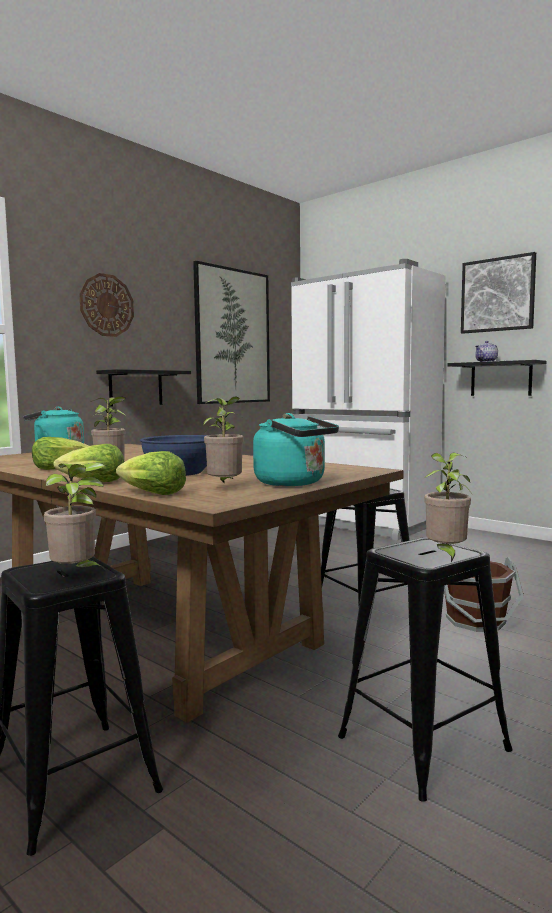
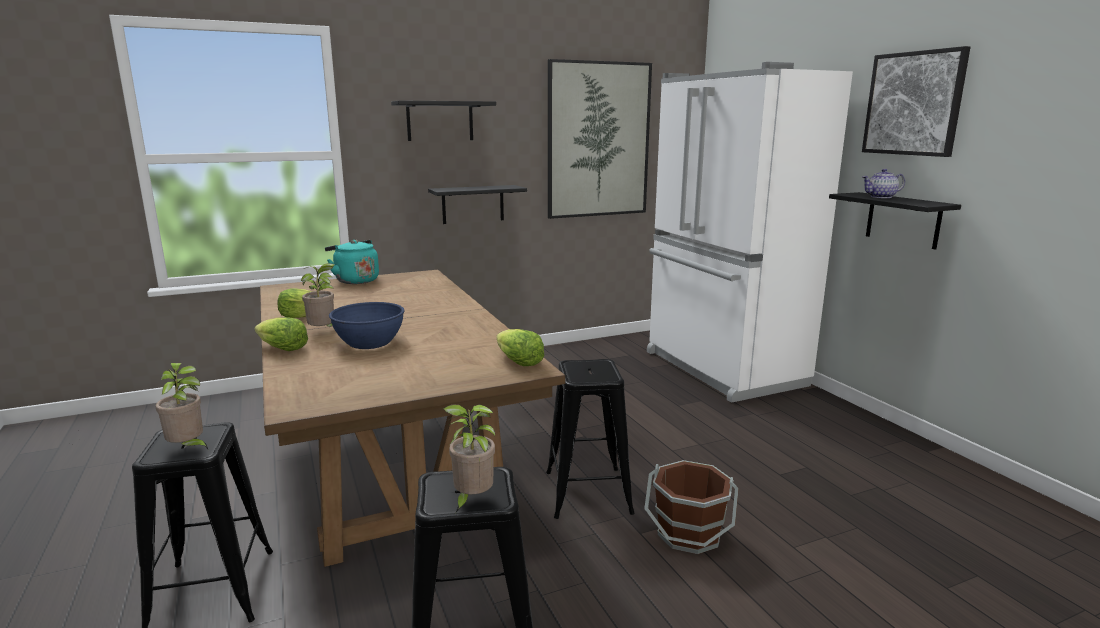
camera: 25 degrees right, 10 degrees up
wall clock [79,273,134,337] -> black shelf [391,100,496,141]
lettuce [116,451,186,495] -> lettuce moved to [496,329,545,366]
potted plant [203,396,244,484] -> none
turquoise kettle [253,413,339,486] -> none

